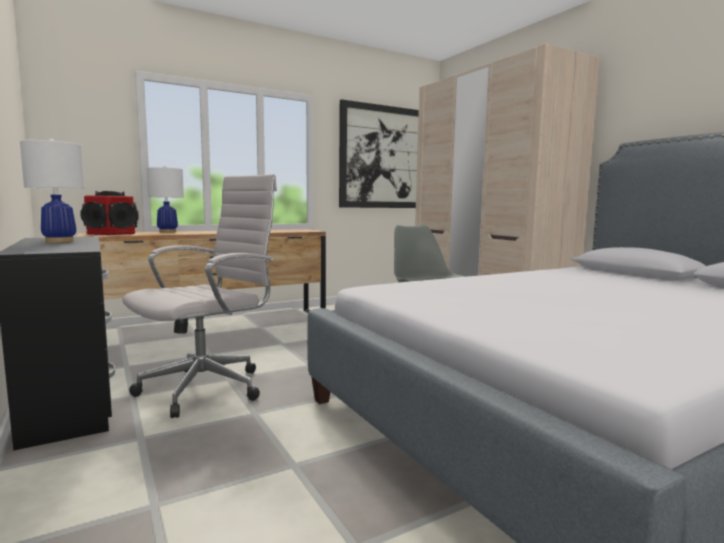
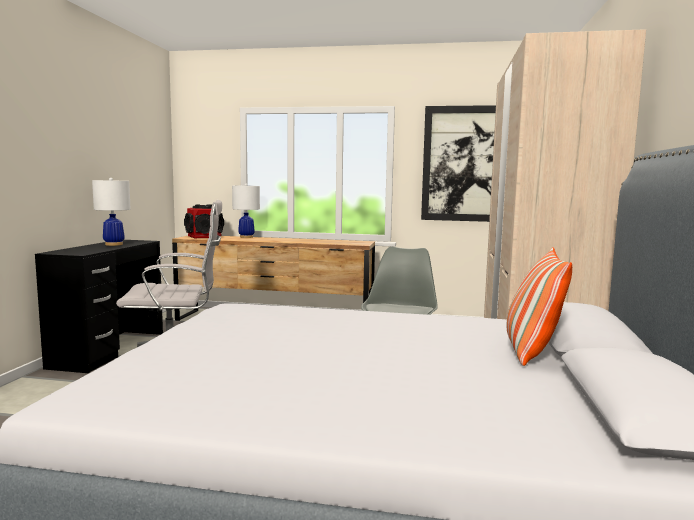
camera: 40 degrees right, 0 degrees up
none -> pillow [507,247,572,366]

